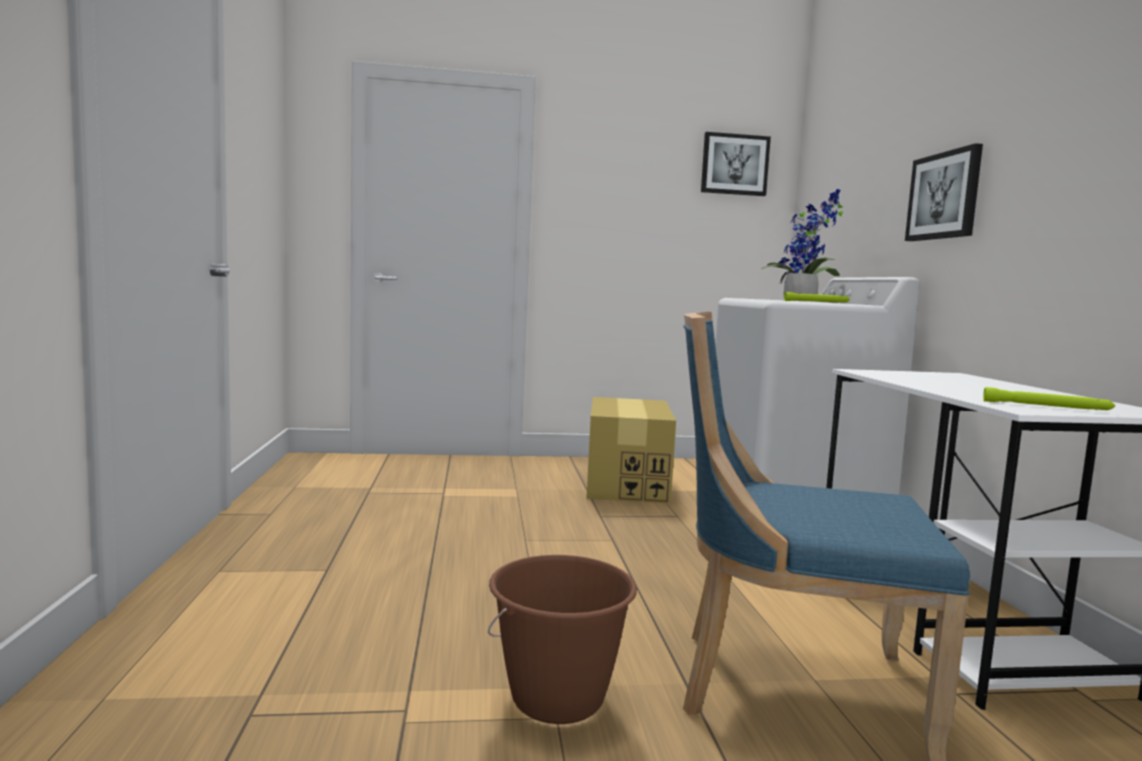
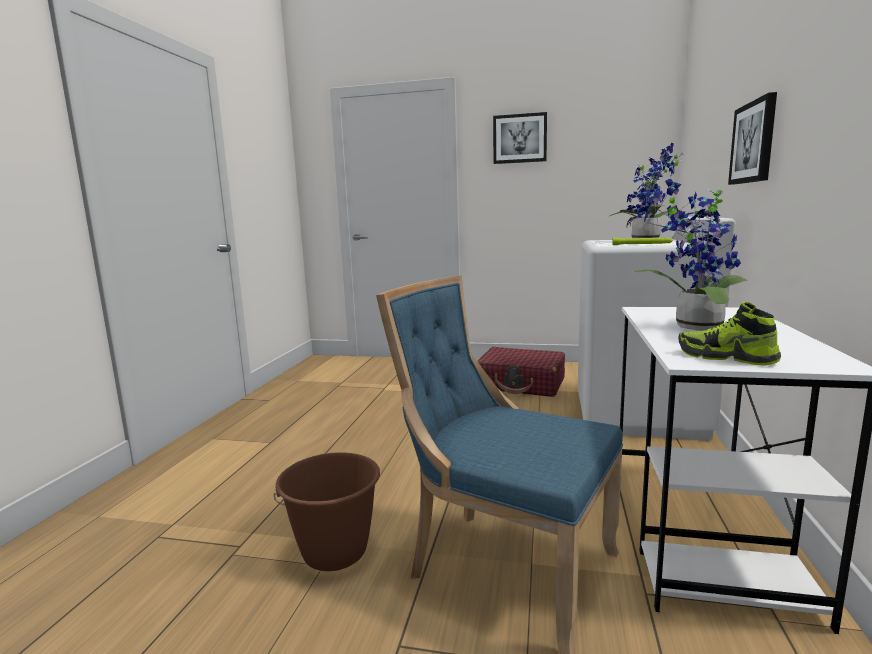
camera: 20 degrees right, 5 degrees up
cardboard box [587,397,676,504] -> red suitcase [477,347,565,397]
picture [701,132,771,196] -> picture moved to [493,112,547,164]
green flashlight [983,387,1115,410] -> shoe [678,302,781,366]
none -> potted plant [632,179,747,331]

